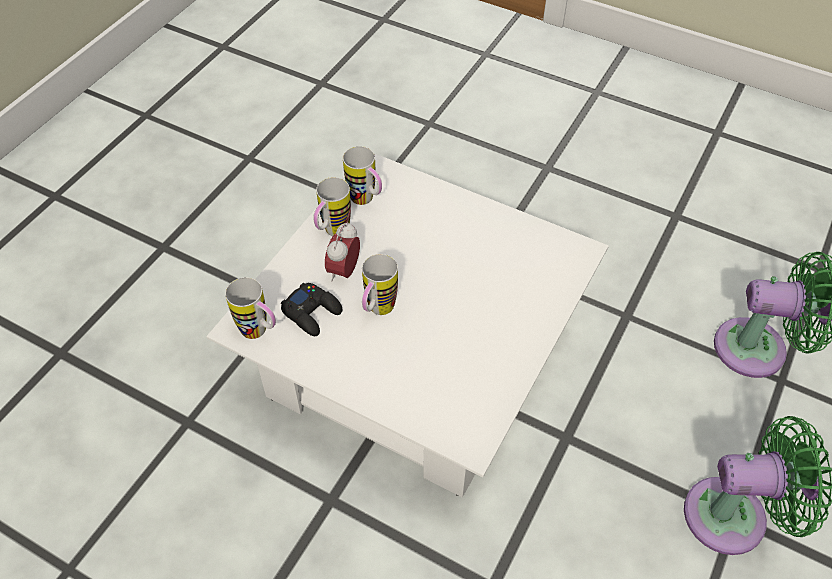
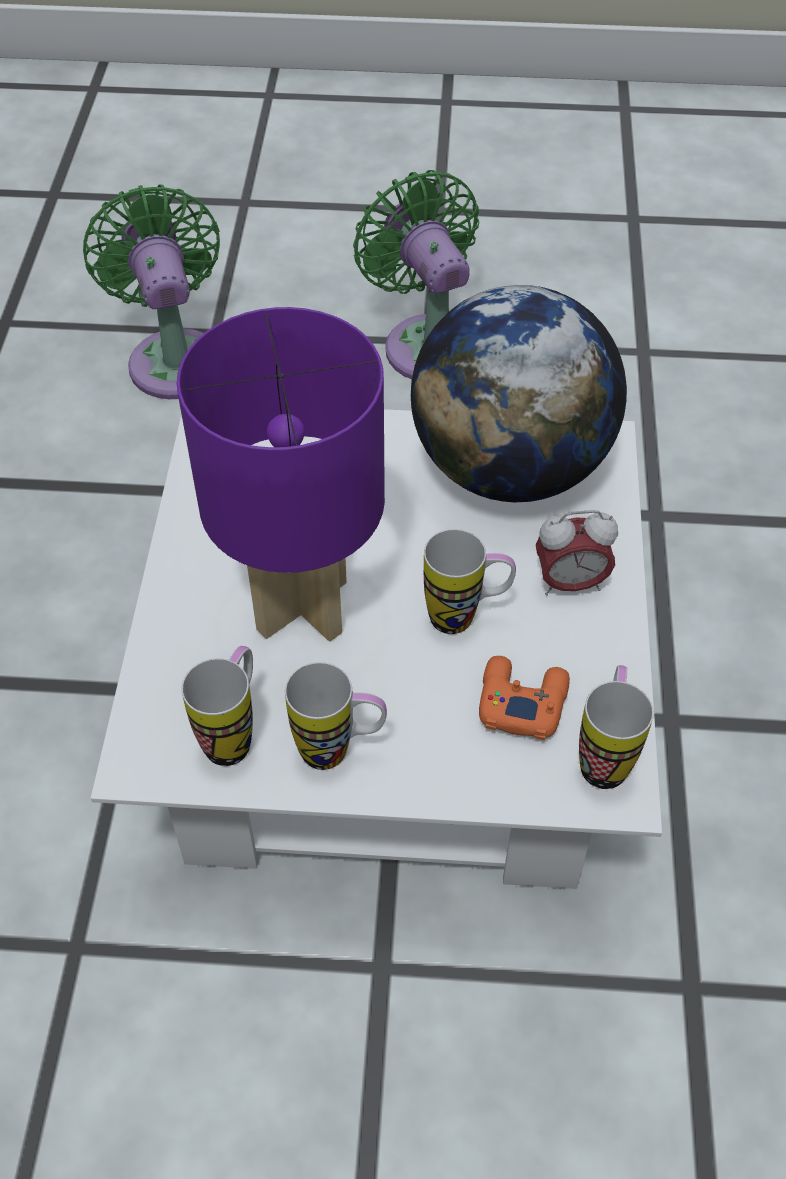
camera: 115 degrees left, 0 degrees up
black game controller [281,282,342,336] -> orange game controller [479,656,570,740]
alarm clock [325,222,360,281] -> alarm clock moved to [536,510,618,596]
none -> purple table lamp [177,307,385,642]
none -> globe [411,285,627,502]

